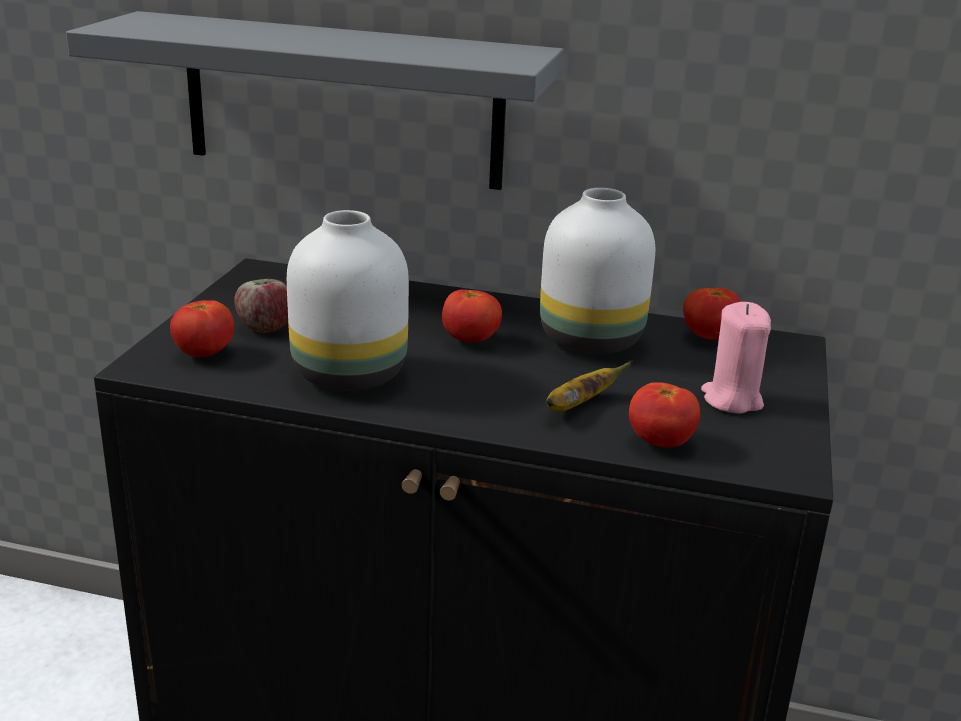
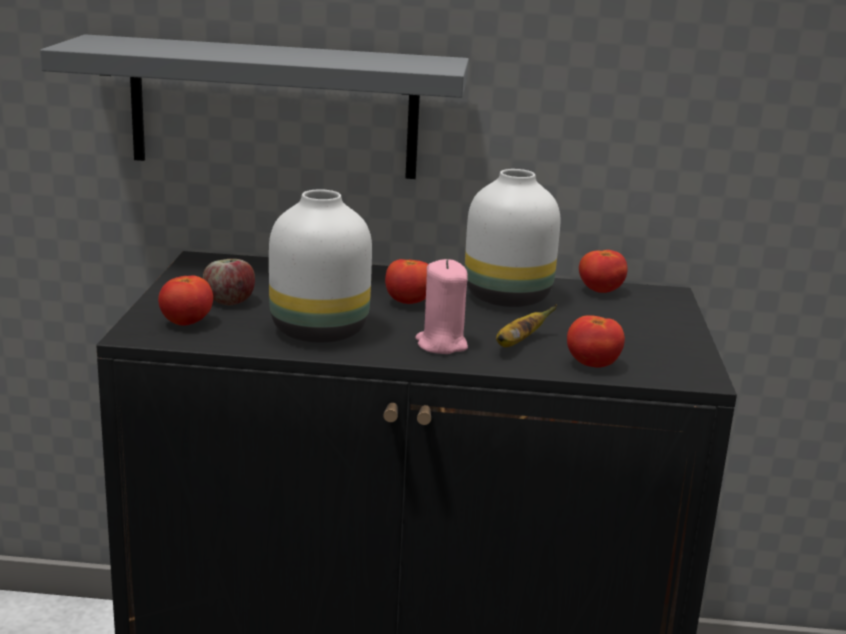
camera: 10 degrees left, 5 degrees down
pink candle [701,302,771,414] -> pink candle moved to [415,259,468,354]

